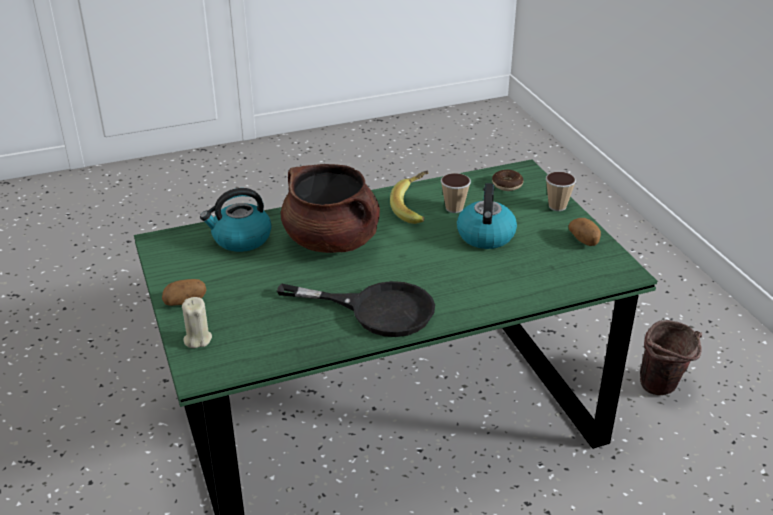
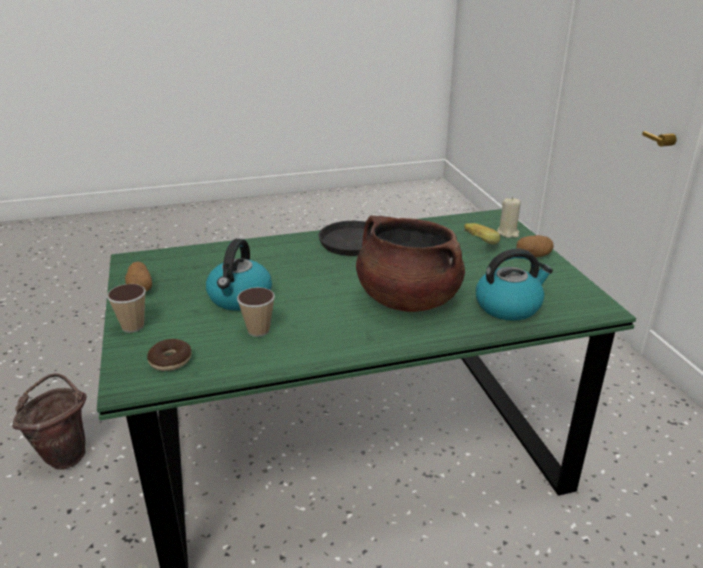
camera: 175 degrees left, 5 degrees down
banana [390,171,429,224] -> banana moved to [463,223,500,244]

